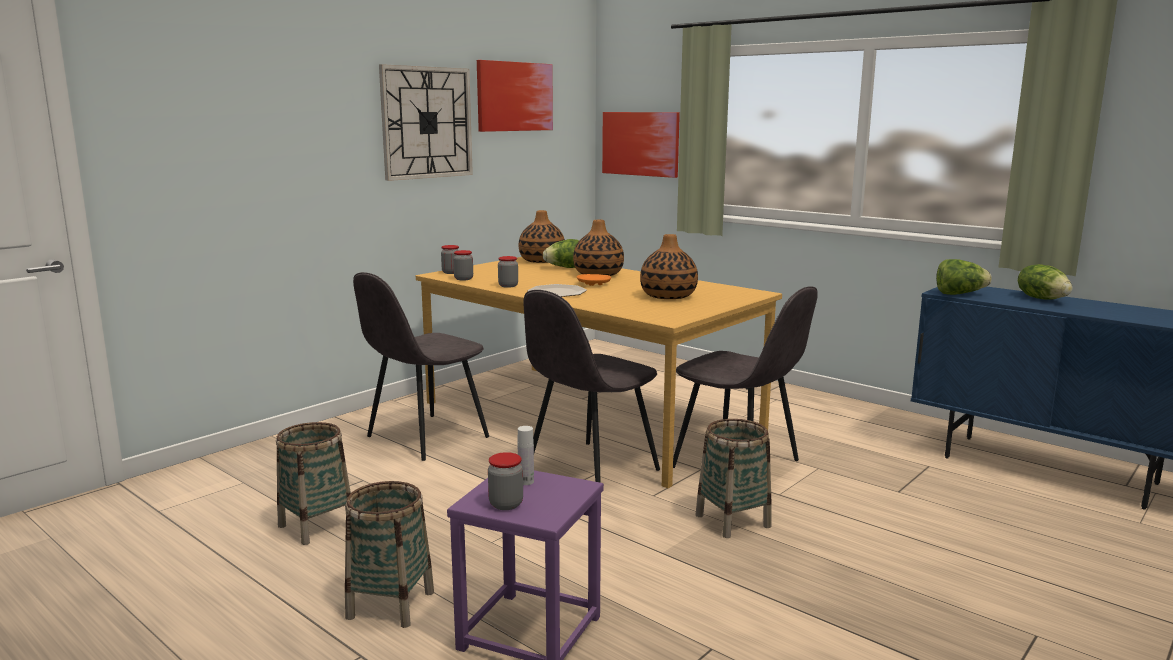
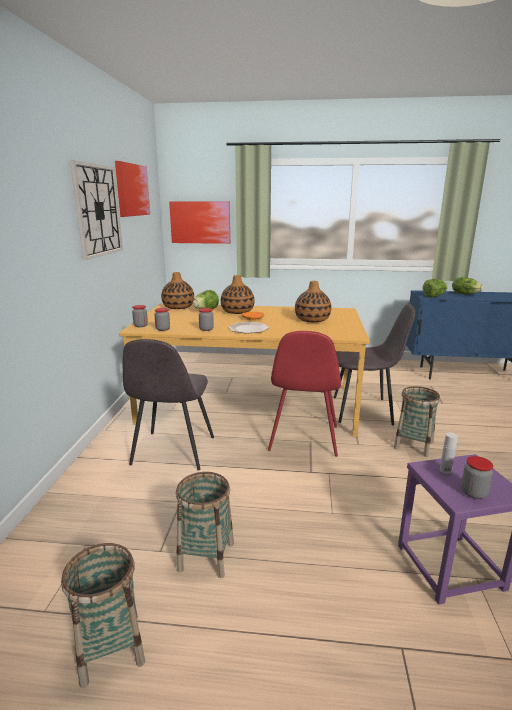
camera: 35 degrees left, 5 degrees up
basket [345,481,434,628] -> basket moved to [61,543,145,688]
grey chair [523,290,660,483] -> red chair [268,331,341,457]

